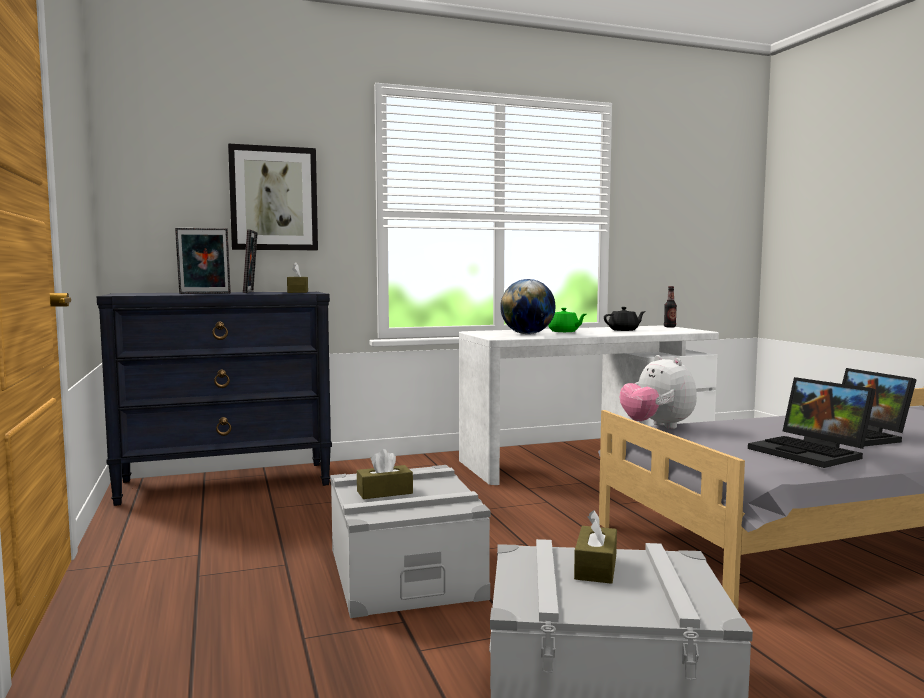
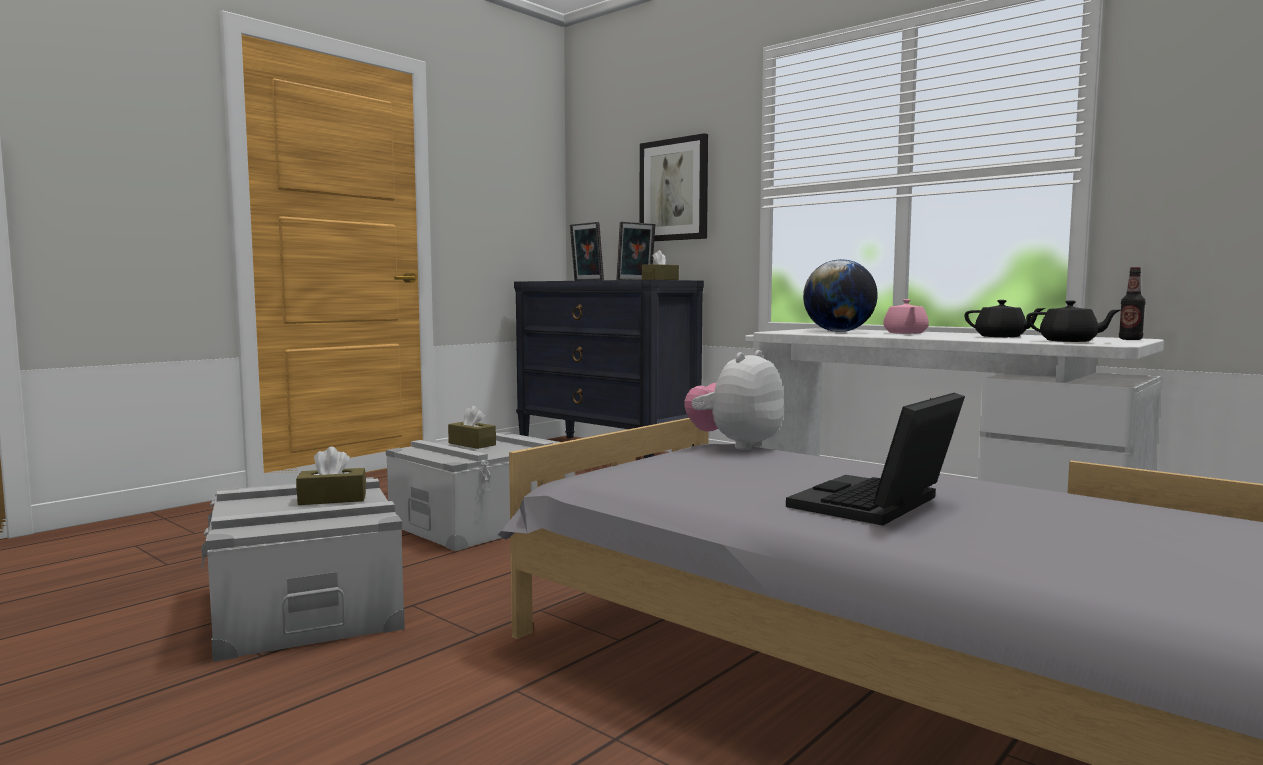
camera: 60 degrees right, 0 degrees up
green teapot [548,308,586,332] -> pink teapot [883,299,929,334]
laptop [748,377,876,468] -> none
none -> black teapot [1026,300,1121,342]

